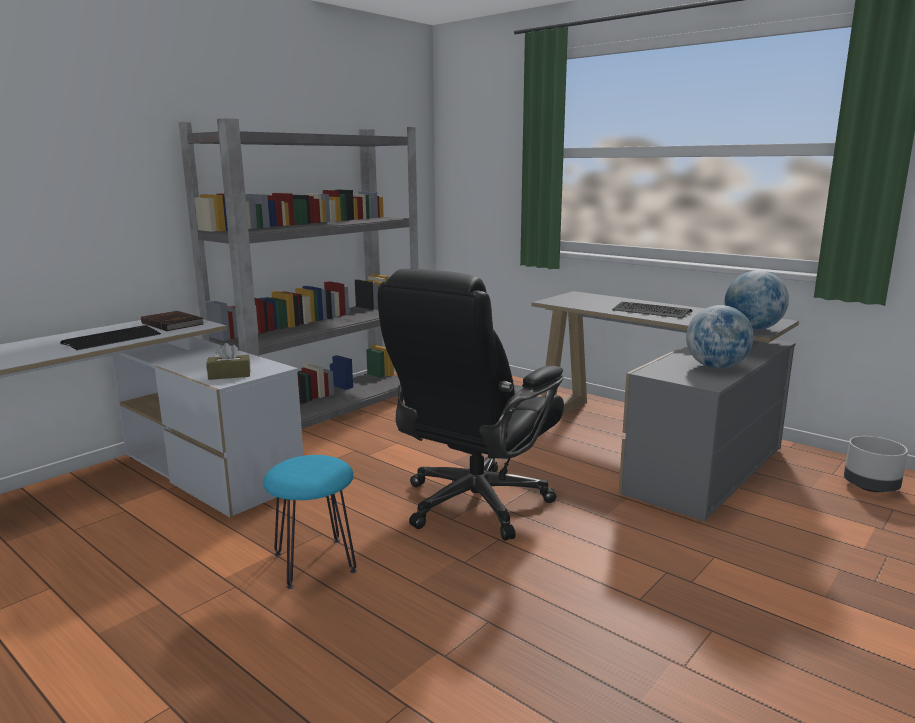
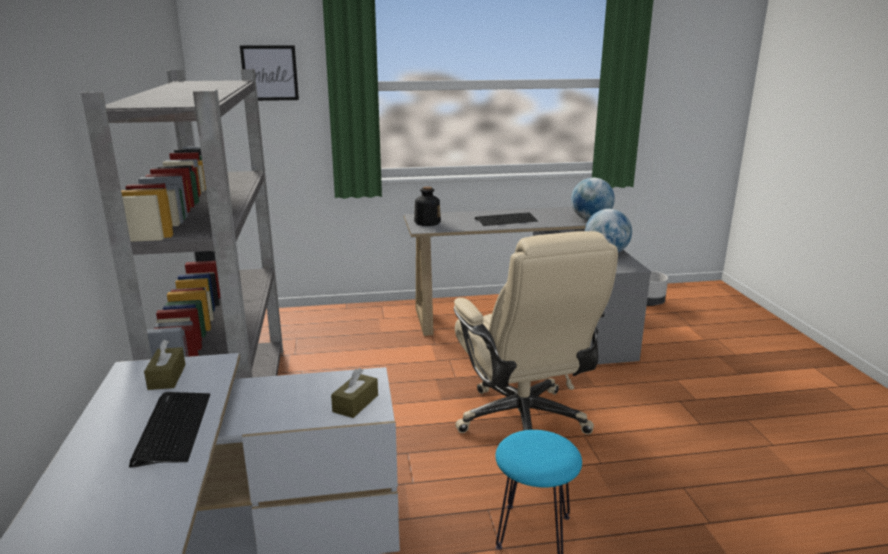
camera: 50 degrees left, 5 degrees up
brown book [141,311,204,331] -> brown tissue box [144,340,186,390]
black office chair [378,269,564,541] -> beige office chair [454,231,618,434]
none -> picture [240,45,299,101]
none -> bottle [414,186,441,226]

